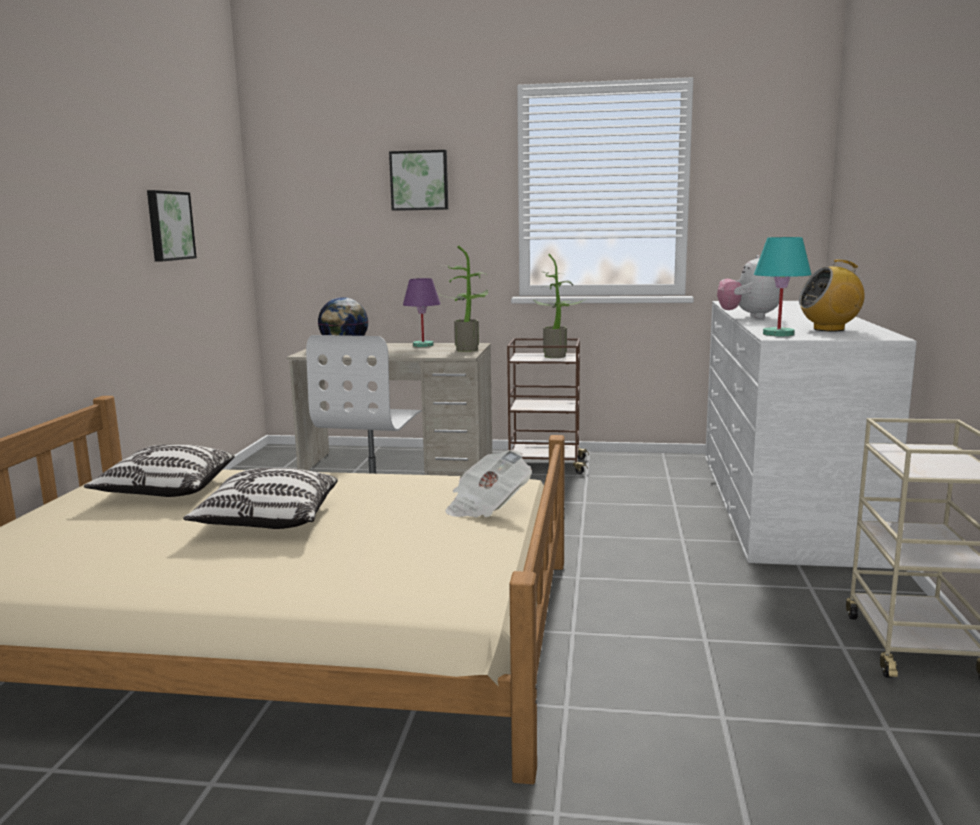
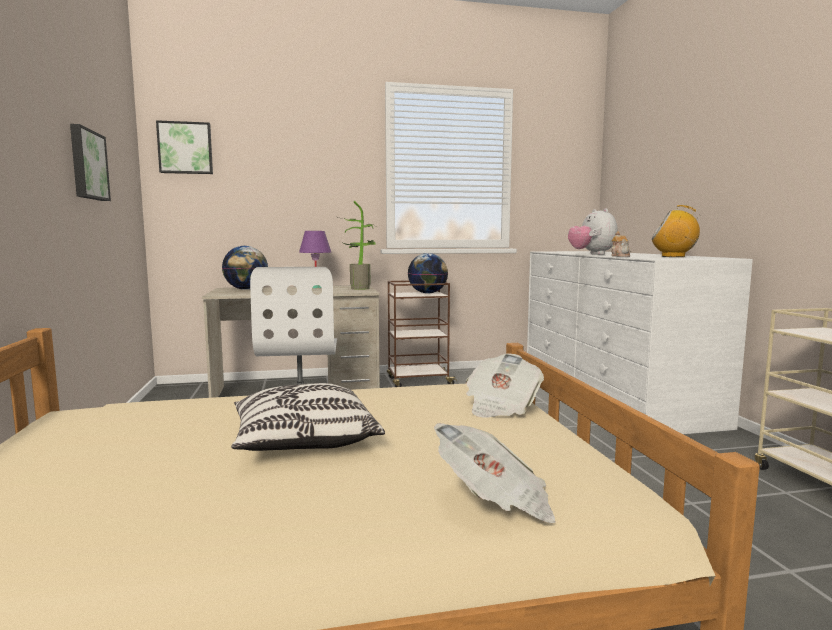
camera: 20 degrees left, 5 degrees down
pillow [84,444,235,497] -> none
picture [389,150,448,211] -> picture moved to [156,120,213,174]
potted plant [533,254,586,358] -> globe [408,253,448,293]
turquoise table lamp [754,237,812,336] -> none
radio [799,260,865,331] -> radio turned 45 degrees clockwise [651,205,700,257]
none -> newspaper [434,423,556,523]
none -> teapot [611,231,631,257]

